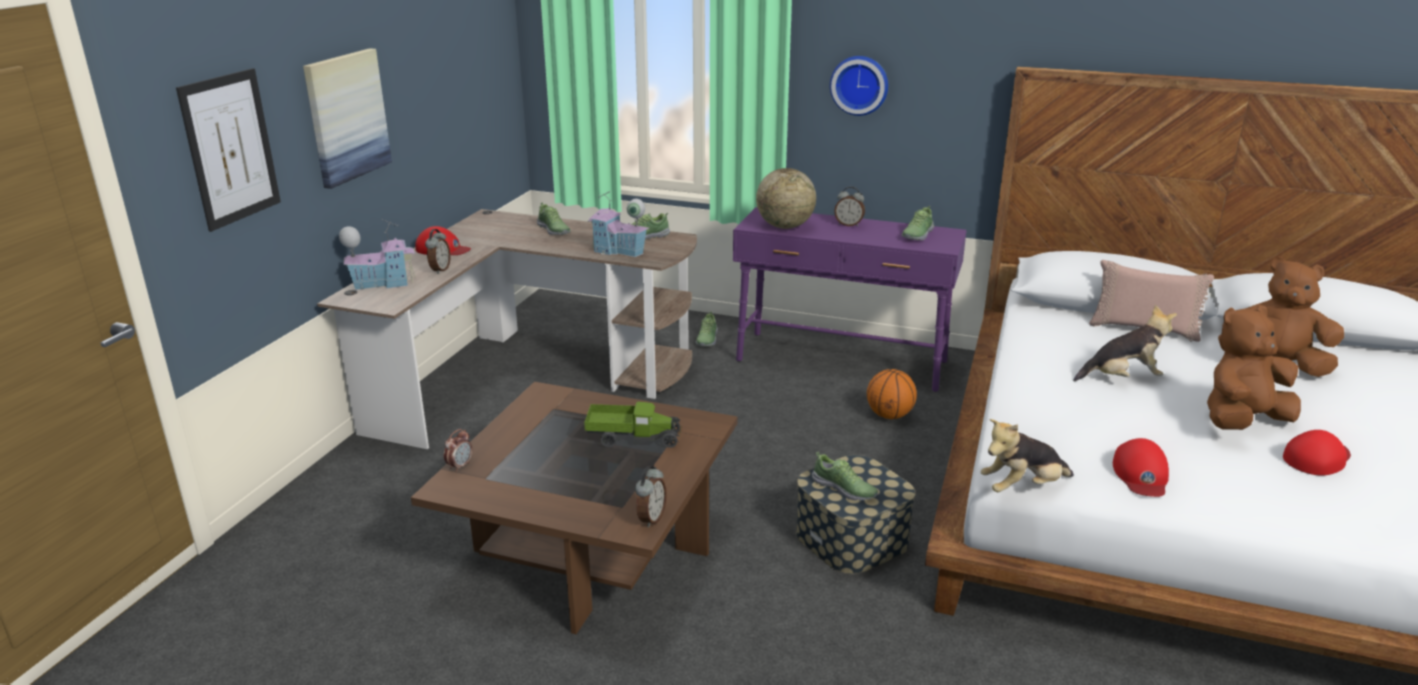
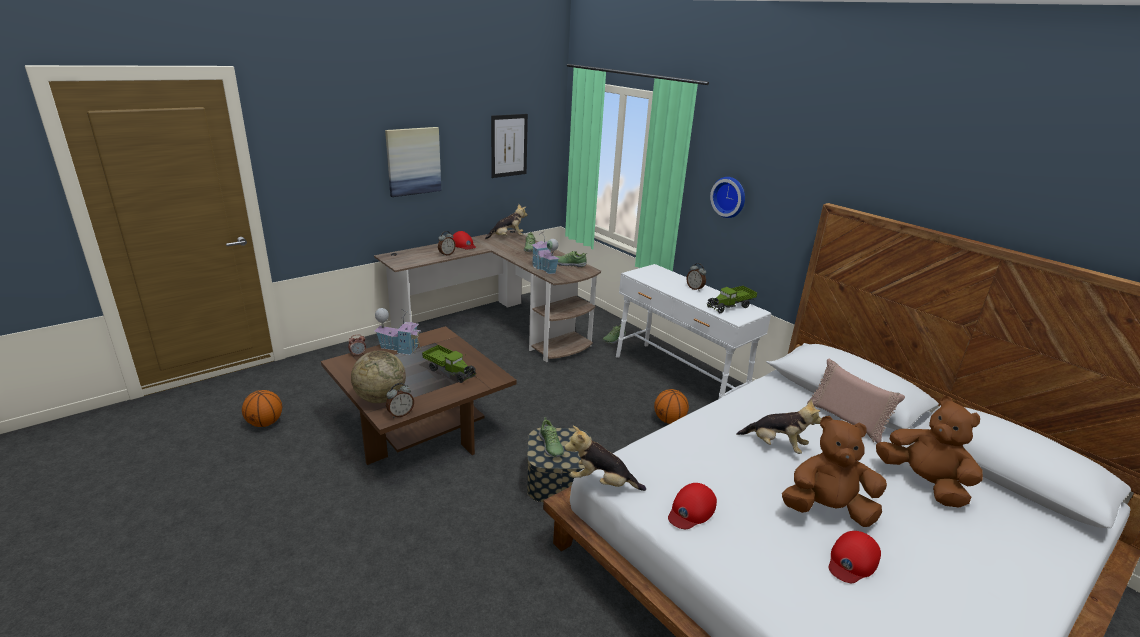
camera: 30 degrees right, 0 degrees up
picture [176,68,281,232] -> picture moved to [491,114,528,178]
toy house [339,219,415,290] -> toy house moved to [374,308,421,355]
purple console table [733,207,967,392] -> white console table [616,264,771,399]
globe [756,168,816,229] -> globe moved to [351,351,406,403]
shoe [902,206,934,240] -> toy truck [706,286,758,313]
red cap [1283,430,1351,476] -> red cap turned 135 degrees clockwise [829,531,881,583]
none -> basketball [242,390,282,427]
none -> plush toy [485,204,527,239]

